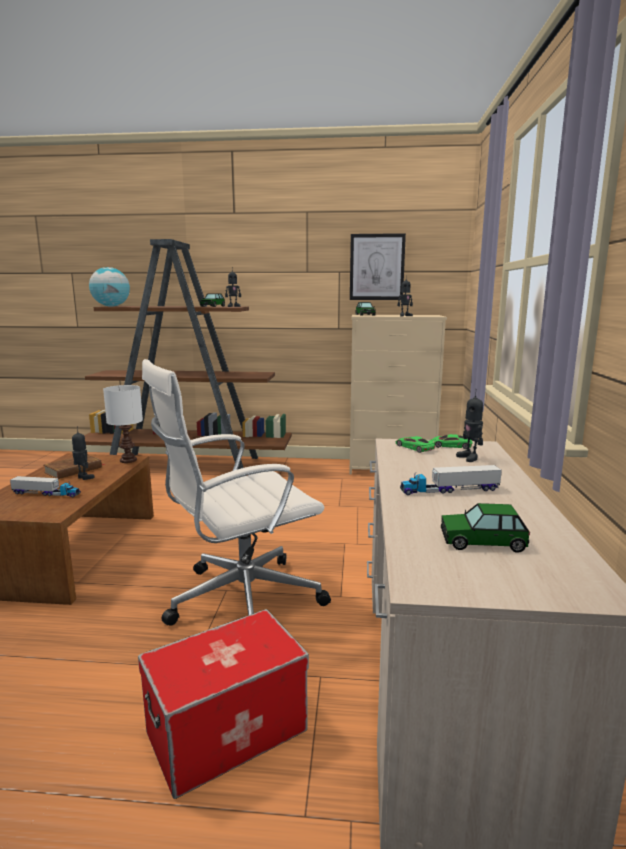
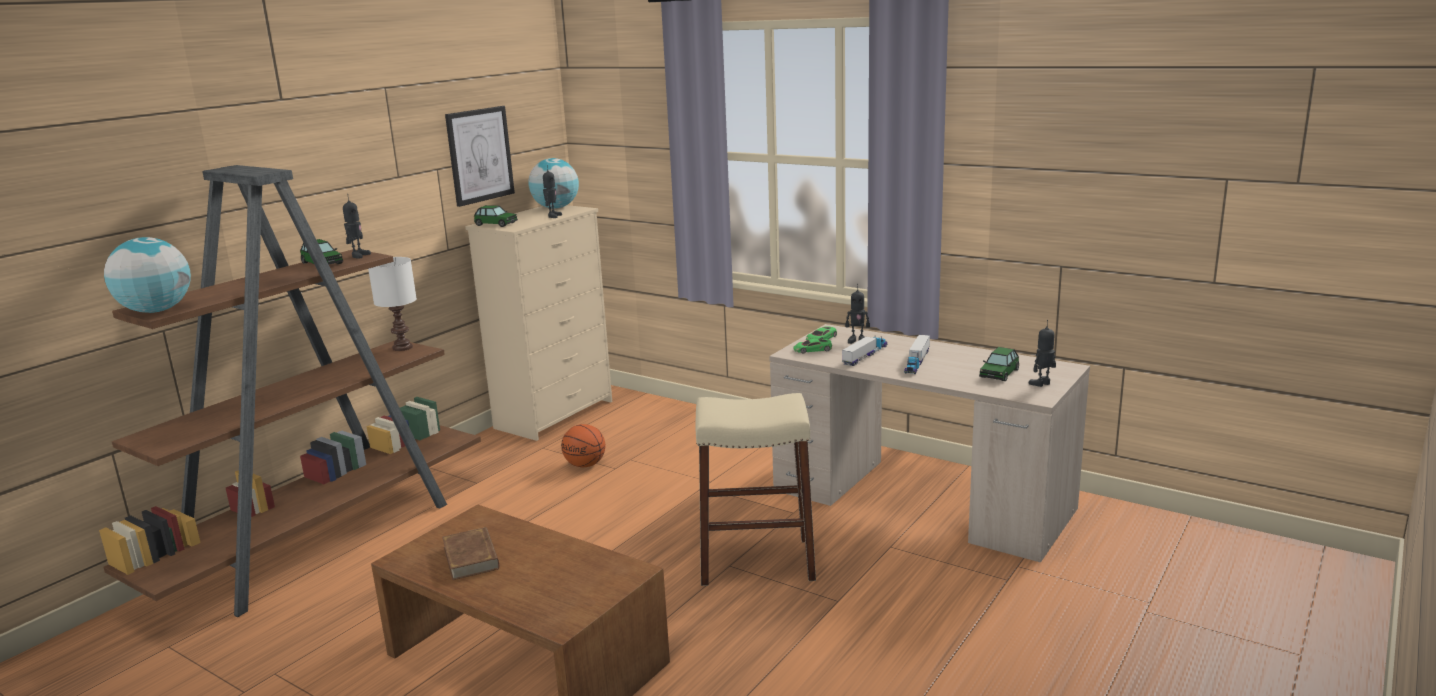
camera: 60 degrees left, 5 degrees up
toy truck [10,476,81,498] -> toy truck moved to [842,335,888,366]
toy robot [72,428,95,480] -> toy robot moved to [1029,320,1056,387]
white table lamp [103,385,143,463] -> white table lamp moved to [368,257,417,351]
storage box [138,609,309,799] -> none
white office chair [142,359,331,626] -> beige stool [696,393,816,586]
none -> globe [528,158,579,209]
none -> basketball [561,424,605,467]

